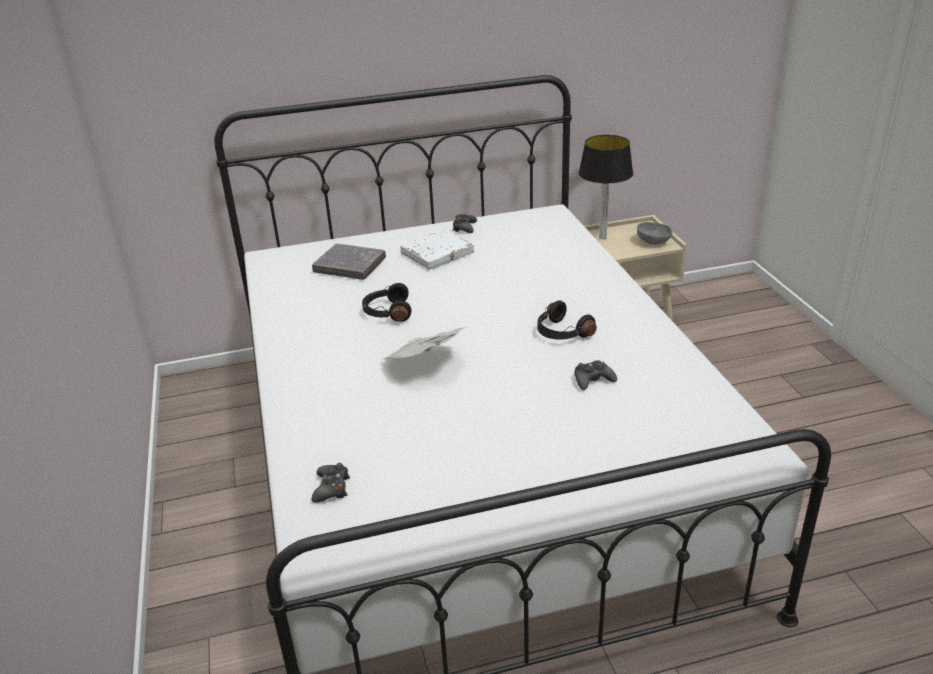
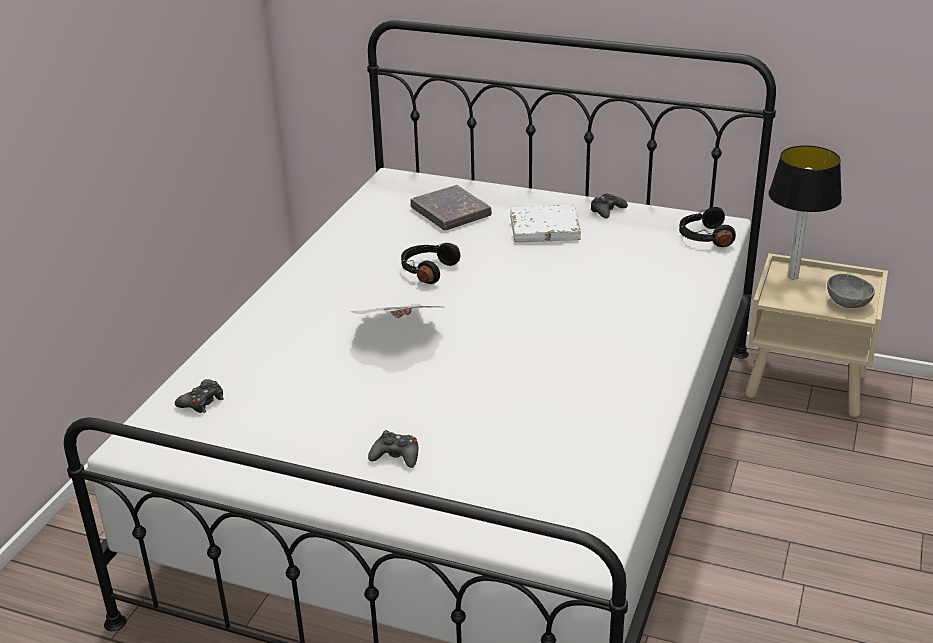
camera: 35 degrees right, 0 degrees up
black headphones [538,300,597,340] -> black headphones moved to [679,207,736,247]
black game controller [575,360,617,390] -> black game controller moved to [368,430,418,468]

